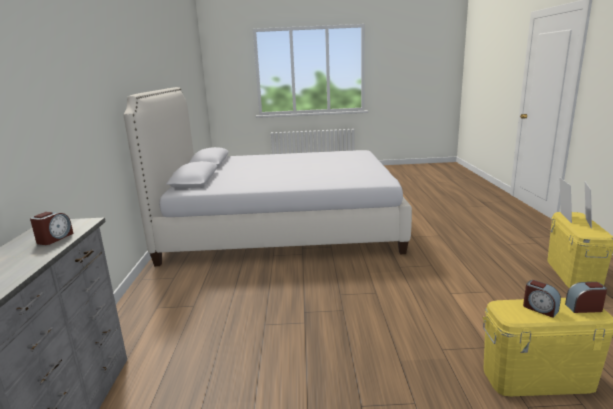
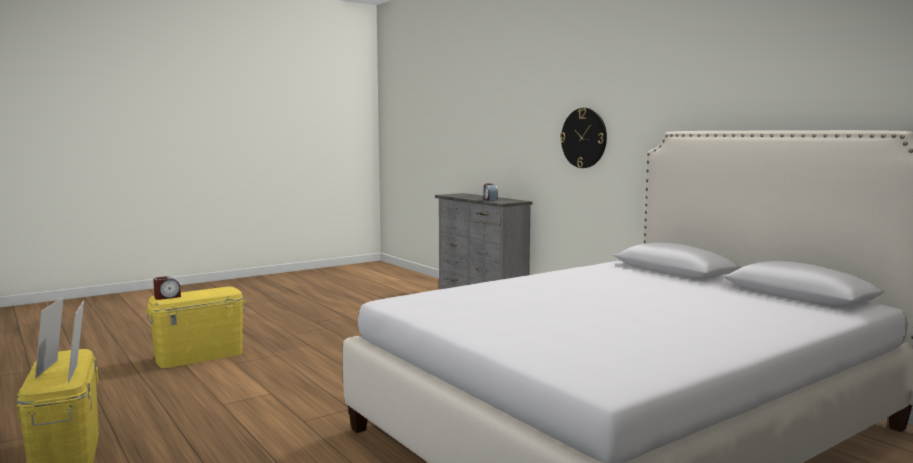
camera: 145 degrees right, 10 degrees down
alarm clock [523,280,561,318] -> none
none -> wall clock [560,108,607,168]

